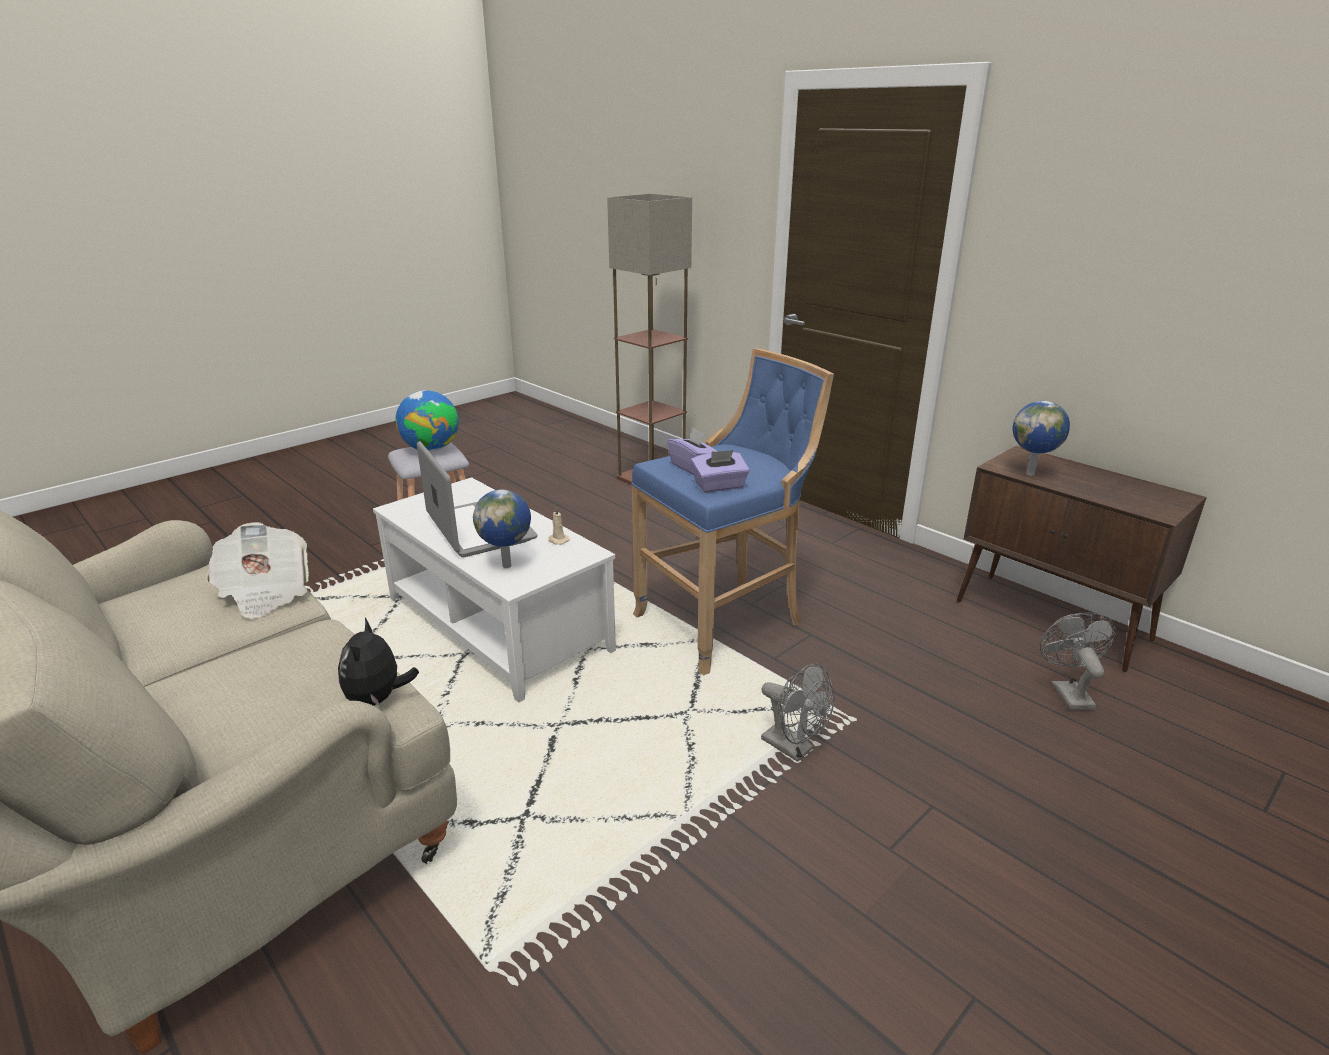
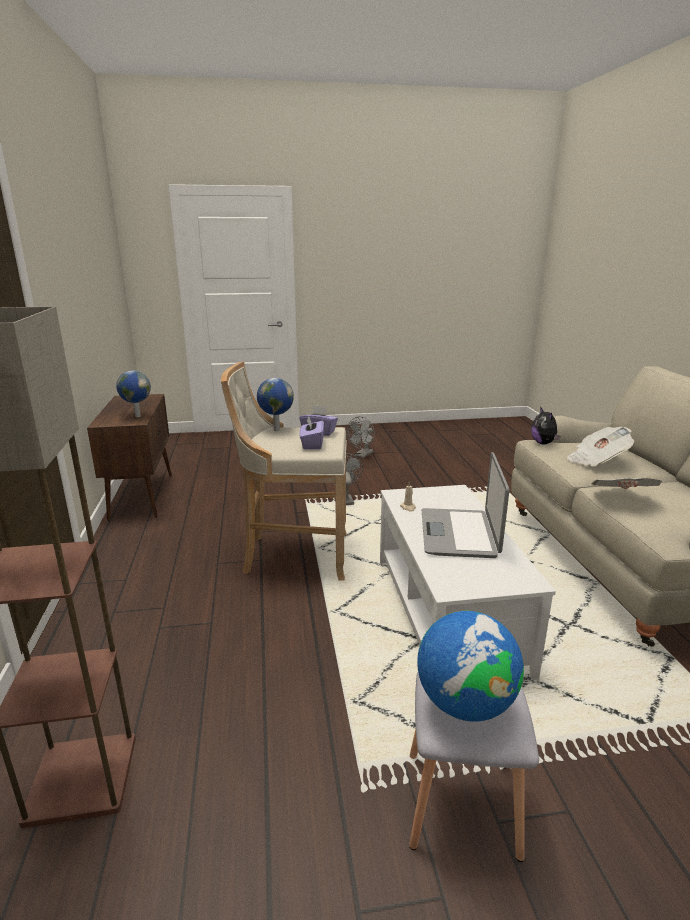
camera: 145 degrees left, 5 degrees down
plush toy [338,618,419,707] -> plush toy turned 135 degrees clockwise [531,408,560,444]
globe [473,489,531,568] -> globe moved to [257,378,294,431]
blue stool [631,349,834,676] -> beige stool [221,362,347,581]
grey fan [1040,612,1116,710] -> grey fan moved to [347,416,375,458]
none -> newspaper [567,427,634,467]

